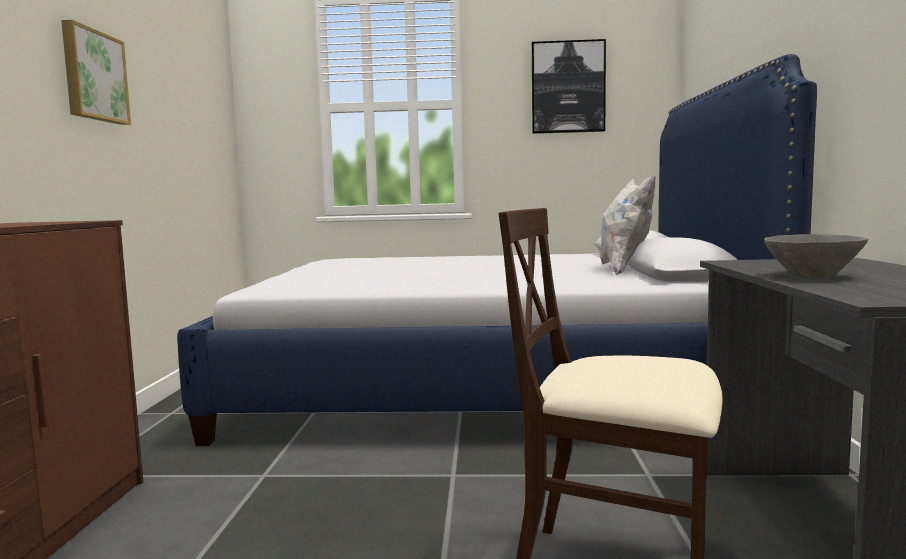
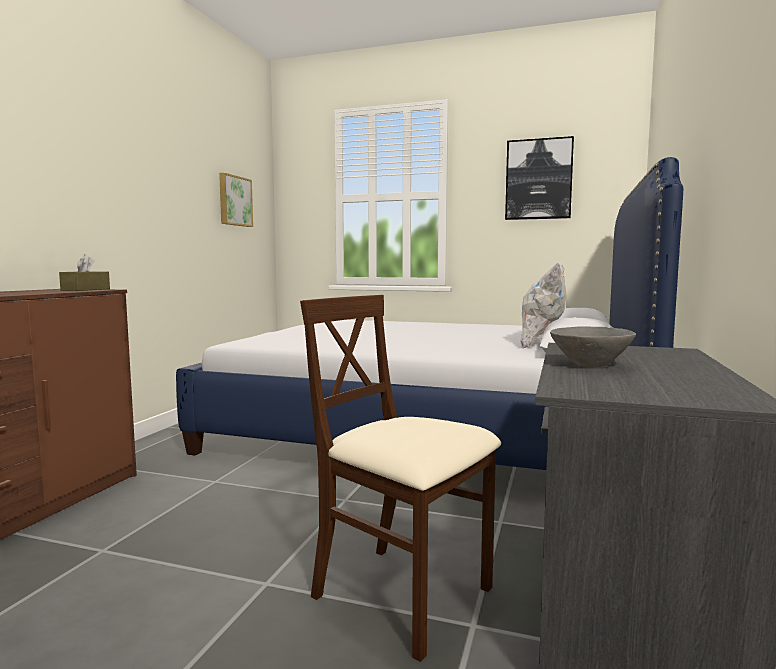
camera: 15 degrees right, 0 degrees up
picture [61,20,131,125] -> picture moved to [219,173,253,227]
none -> brown tissue box [59,254,110,291]

